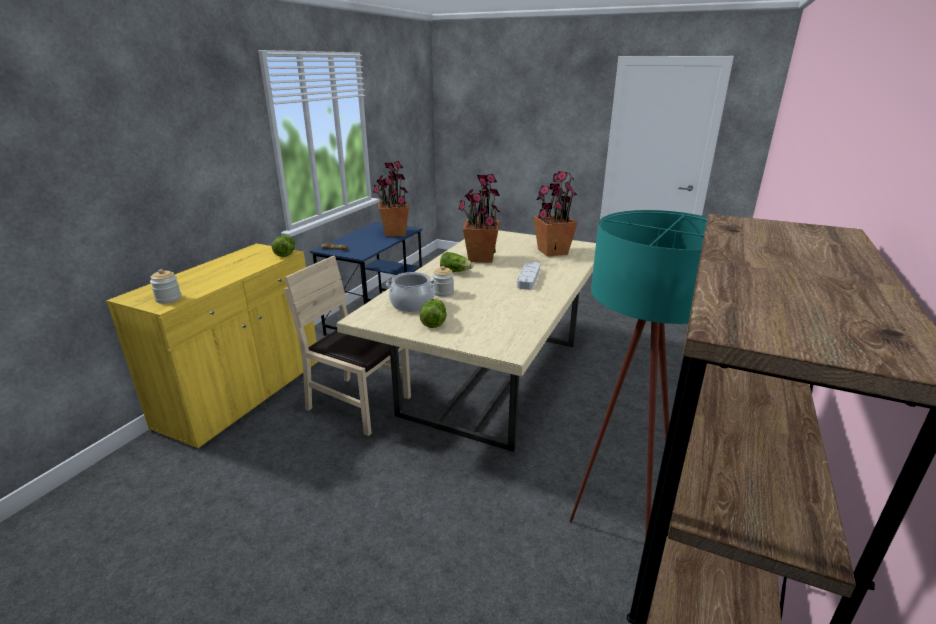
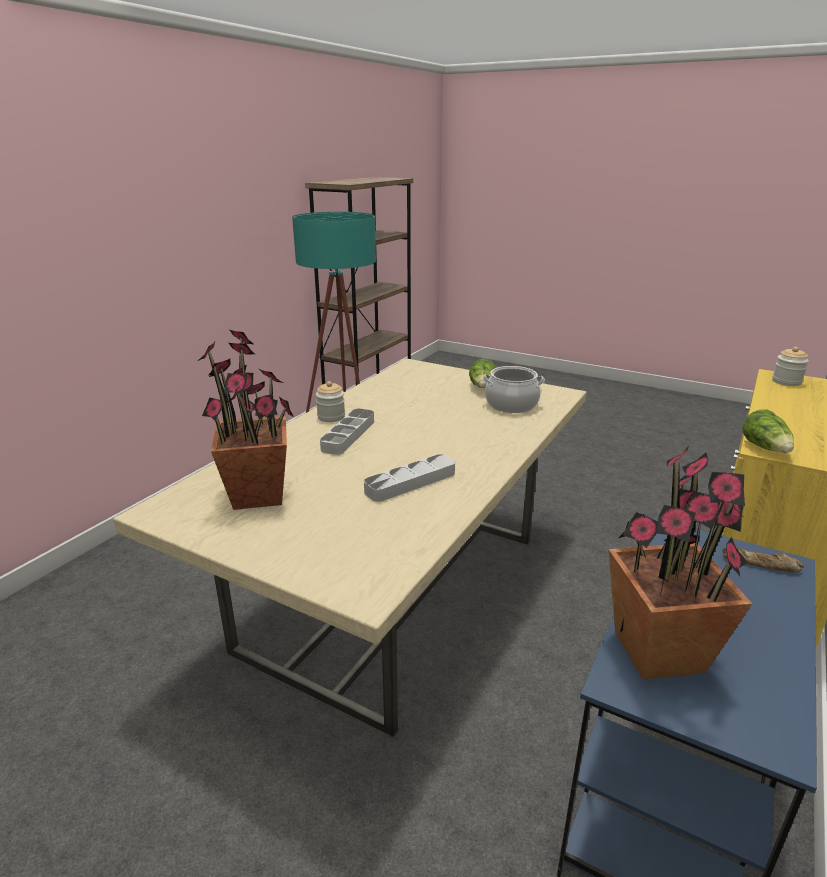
camera: 175 degrees left, 0 degrees up
beige chair [285,256,411,436] -> none
jar [432,266,454,297] -> jar moved to [316,381,345,422]
lettuce [440,252,474,272] -> none
potted plant [459,174,500,263] -> grey tray [364,454,455,502]

